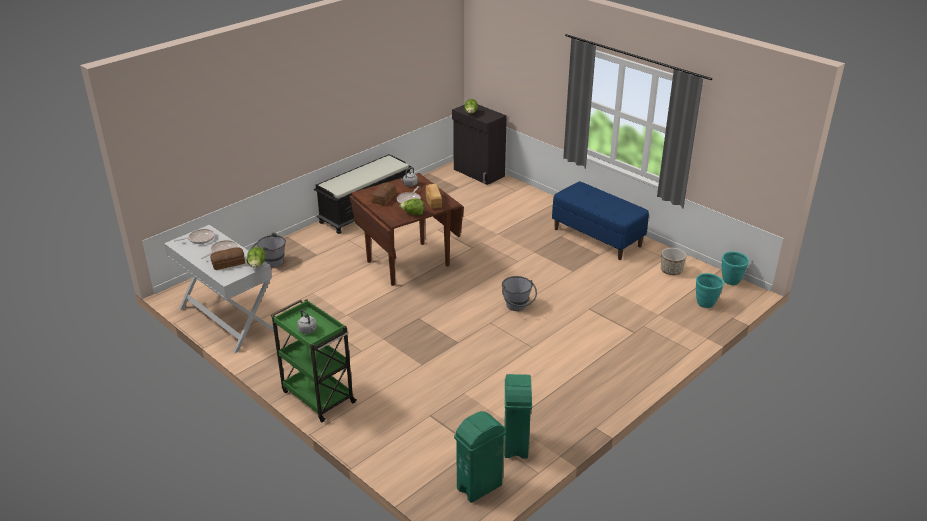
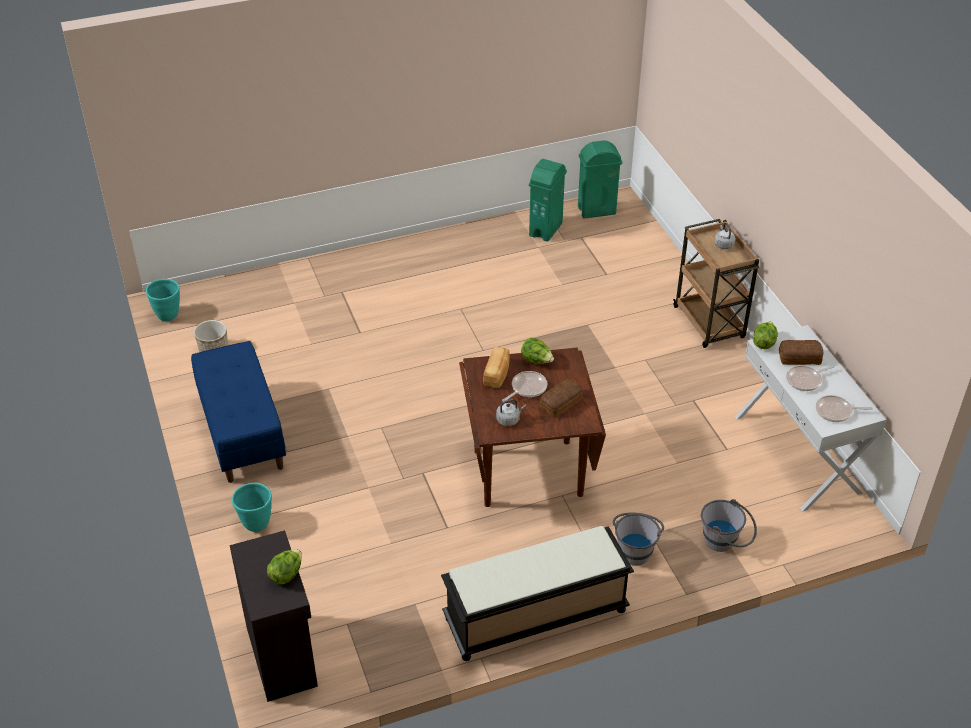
camera: 155 degrees left, 10 degrees up
green cart [271,299,356,422] -> brown cart [673,219,759,348]
grey bucket [502,276,537,311] -> grey bucket moved to [613,513,664,566]
turquoise planter [696,273,724,308] -> turquoise planter moved to [232,483,272,532]

